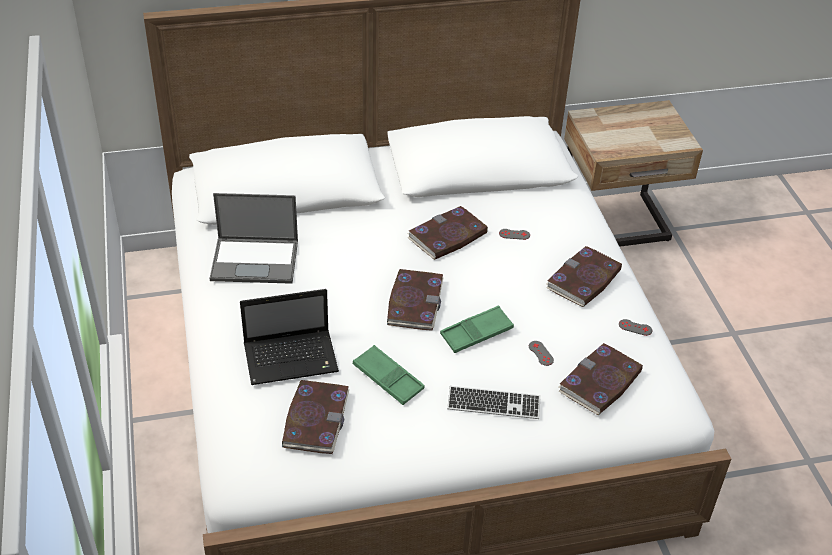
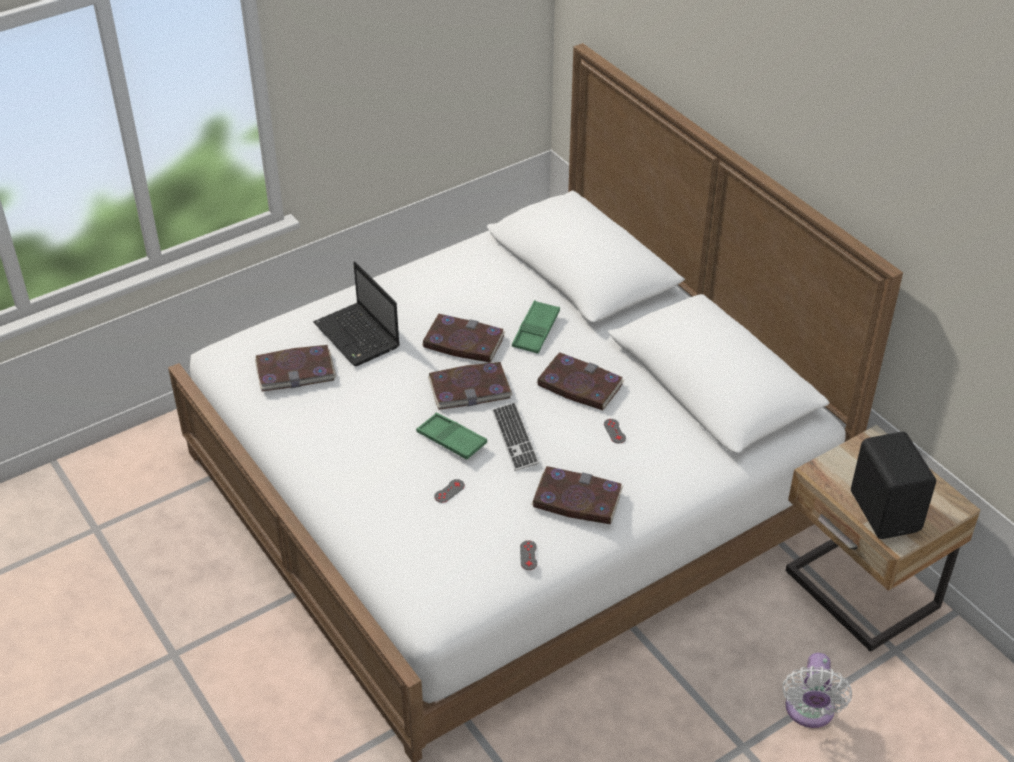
camera: 70 degrees right, 0 degrees up
laptop [210,193,298,284] -> none
green tray [353,345,425,405] -> green tray moved to [512,300,560,354]
keyboard [447,386,541,419] -> keyboard moved to [492,402,540,471]
book [559,343,643,415] -> book moved to [422,314,506,363]
none -> white fan [783,653,852,728]
none -> black speaker [851,432,936,539]

